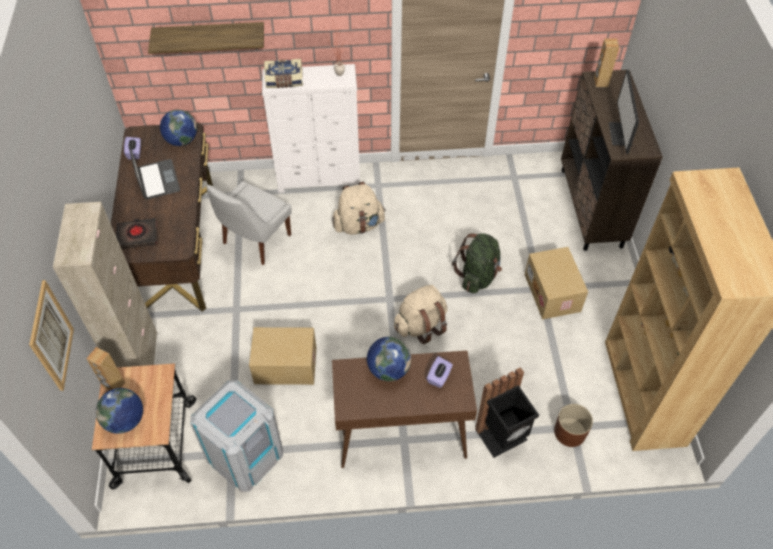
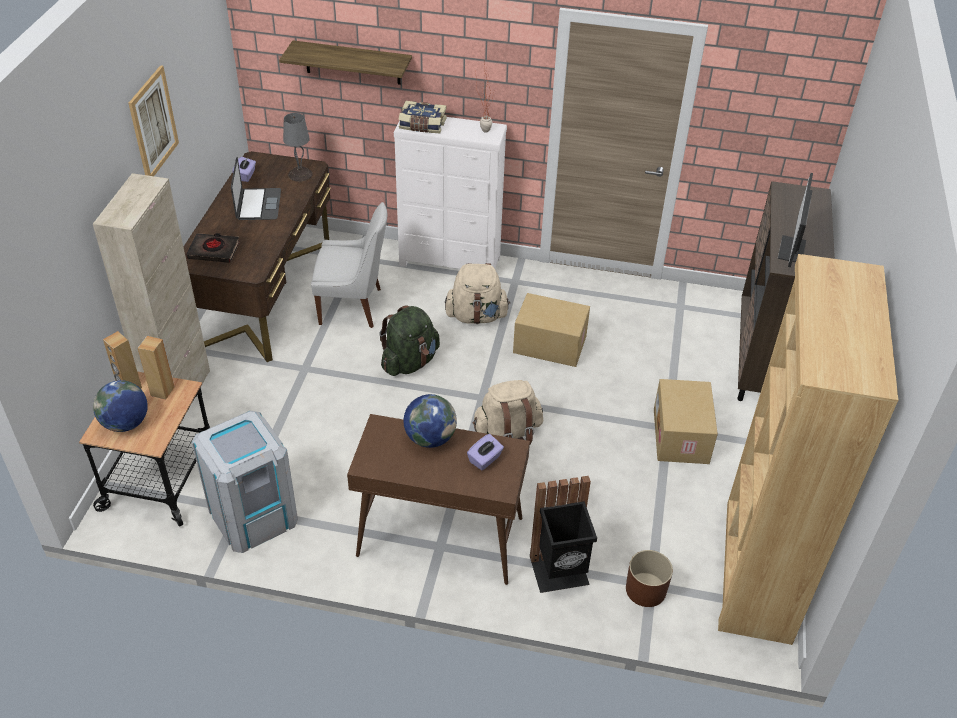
camera: 15 degrees right, 10 degrees down
picture [29,280,74,391] -> picture moved to [128,65,179,176]
globe [160,110,197,146] -> grey table lamp [283,113,313,182]
white chair [206,181,292,265] -> white chair turned 135 degrees counterclockwise [311,202,387,328]
cardboard box [249,327,316,385] -> cardboard box moved to [513,293,590,367]
green backpack [452,233,502,294] -> green backpack moved to [379,305,440,376]
brown speaker [594,39,619,87] -> brown speaker moved to [138,336,175,400]

